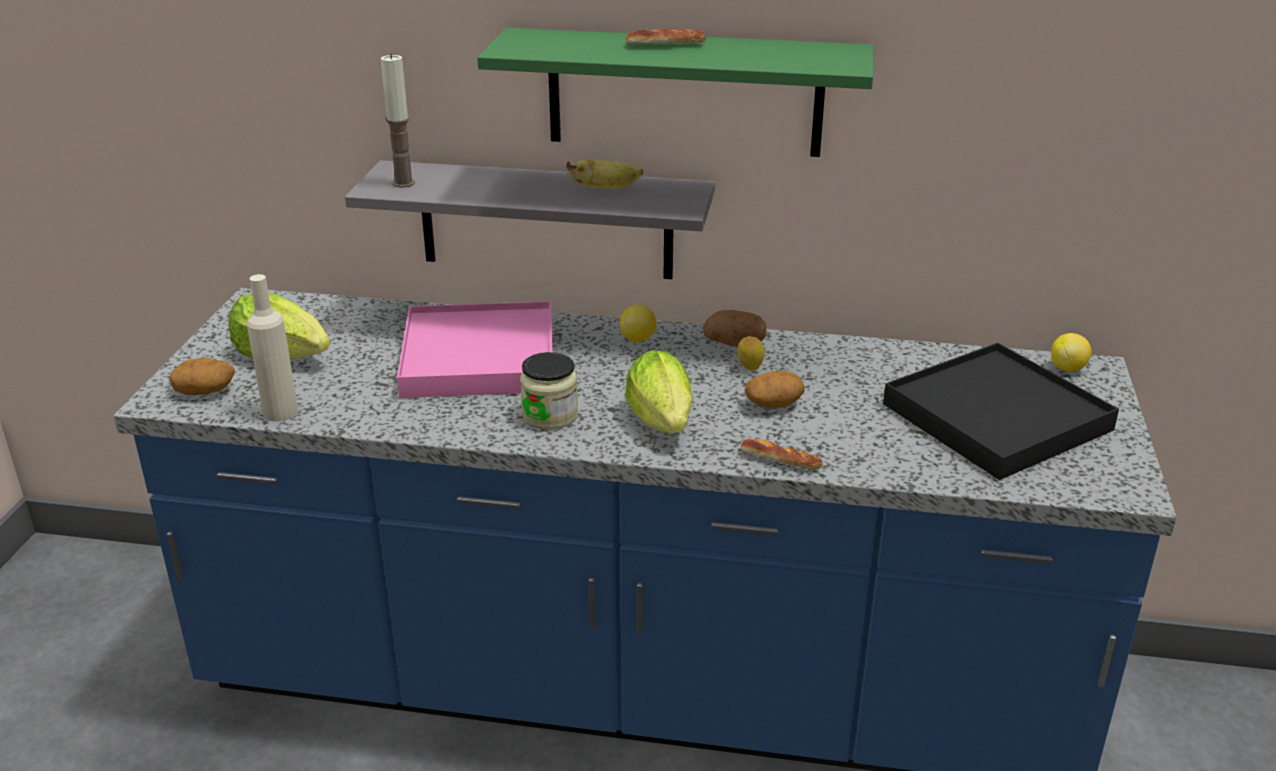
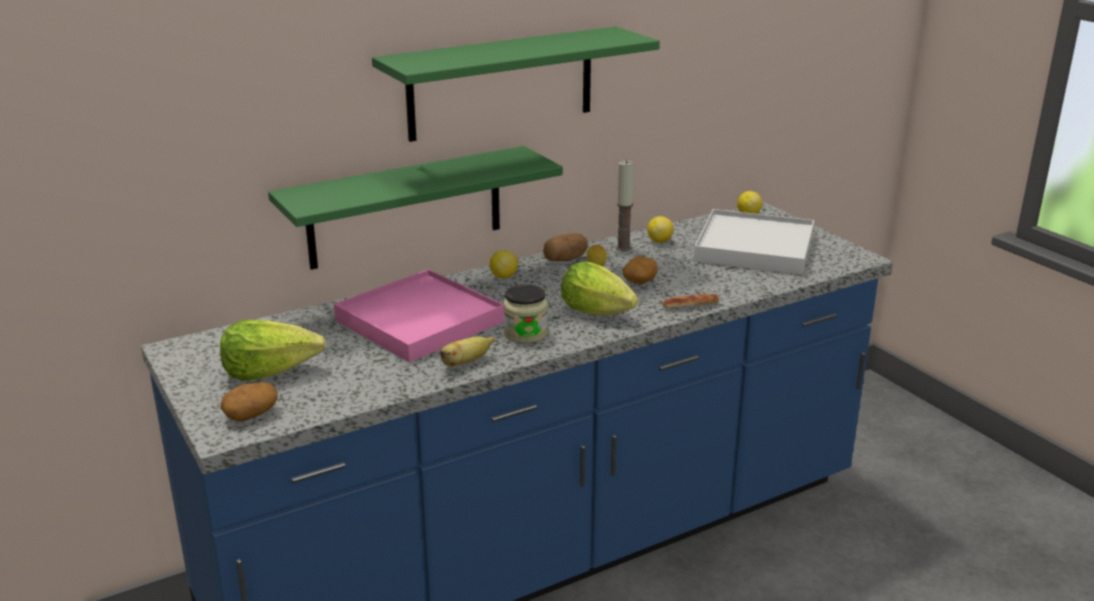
camera: 40 degrees left, 5 degrees down
beige bottle [247,274,298,422] -> none
grey shelf [345,160,715,279] -> green shelf [268,146,563,270]
candle [380,53,415,188] -> candle moved to [616,160,634,251]
banana [566,159,643,189] -> banana moved to [440,337,494,366]
bread [625,29,706,44] -> none
black tray [883,343,1119,480] -> white tray [694,209,814,275]
none -> lemon [647,216,674,243]

